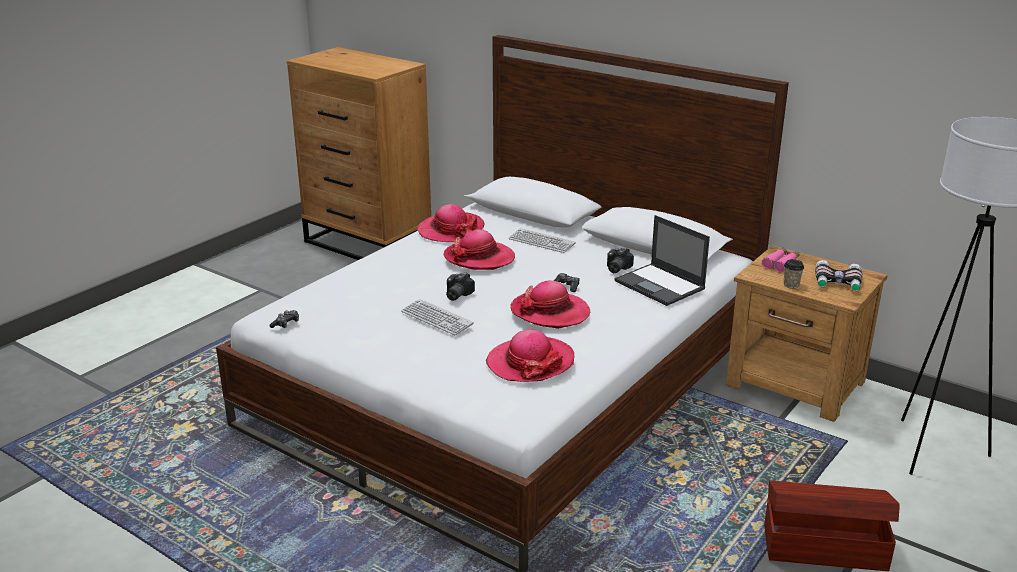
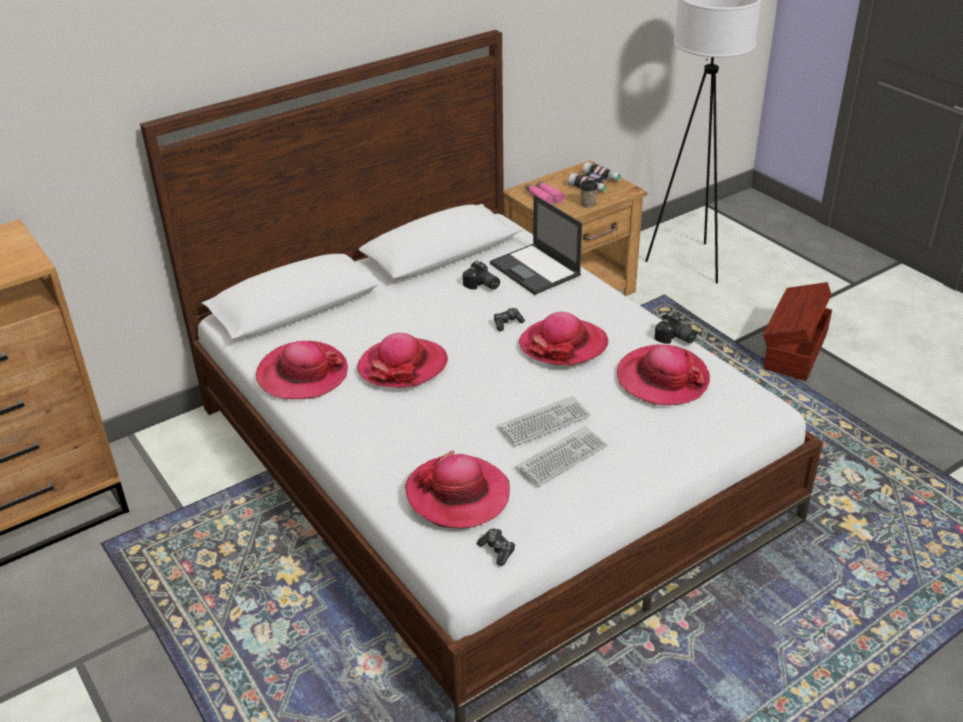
camera: 70 degrees left, 10 degrees up
camera [446,272,475,301] -> camera moved to [654,312,697,344]
keyboard [508,228,576,253] -> keyboard moved to [516,426,607,487]
laptop [615,215,710,306] -> laptop turned 75 degrees clockwise [490,195,582,295]
none -> hat [405,451,510,528]

